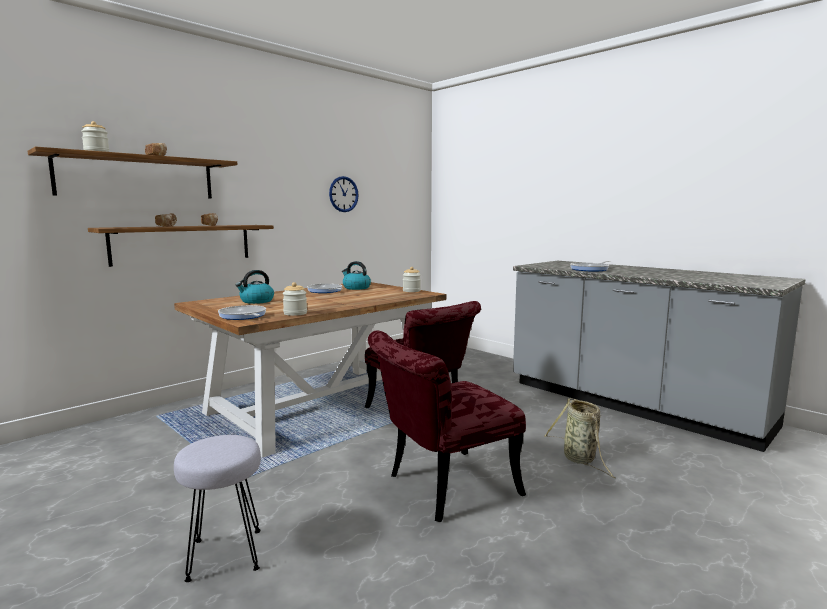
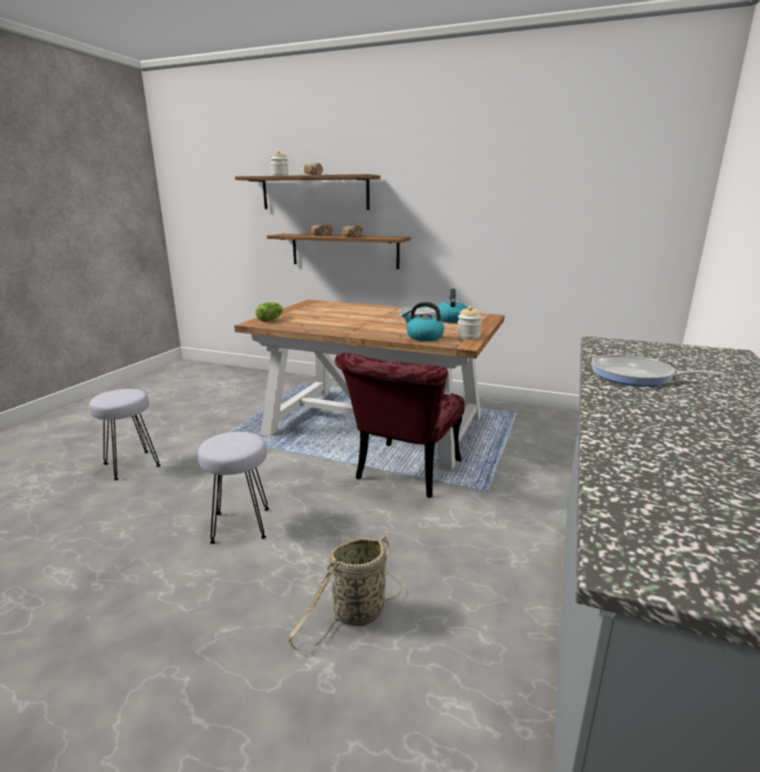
camera: 65 degrees right, 10 degrees up
frying pan [218,305,266,320] -> lettuce [255,302,283,322]
kettle [236,270,274,304] -> kettle moved to [402,302,444,341]
jar [283,282,307,316] -> none
wall clock [329,176,359,212] -> none
red chair [368,331,526,522] -> grey stool [198,432,269,544]

